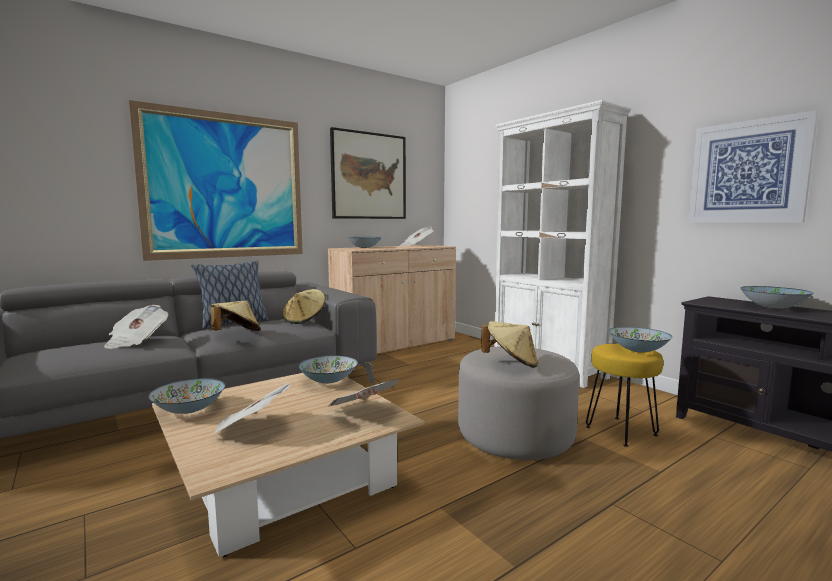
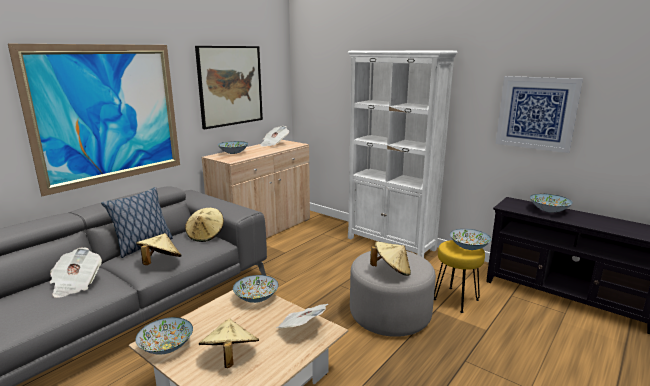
camera: 15 degrees left, 10 degrees up
newspaper [212,383,291,435] -> beige hat [199,319,259,368]

